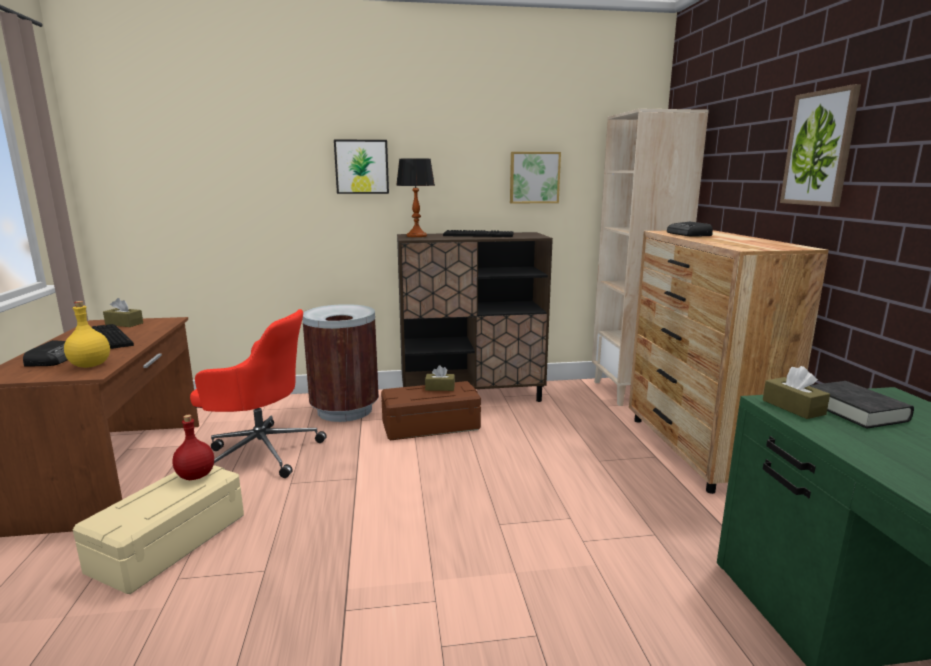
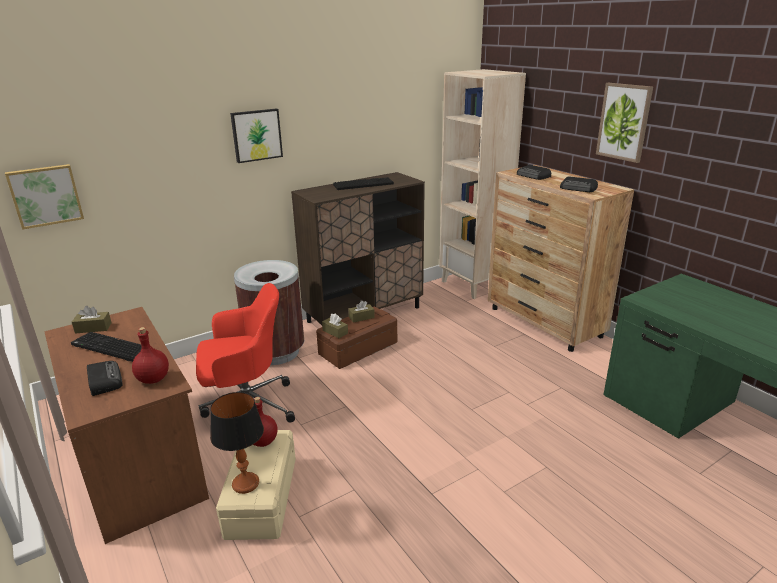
camera: 25 degrees left, 10 degrees up
yellow bottle [64,301,110,368] -> red bottle [132,327,169,384]
table lamp [396,158,435,237] -> table lamp moved to [210,392,264,494]
picture [510,152,561,204] -> picture moved to [5,164,84,230]
brown tissue box [763,366,830,419] -> brown tissue box moved to [322,313,348,338]
black book [809,381,914,429] -> none
none -> radio [560,177,598,192]

